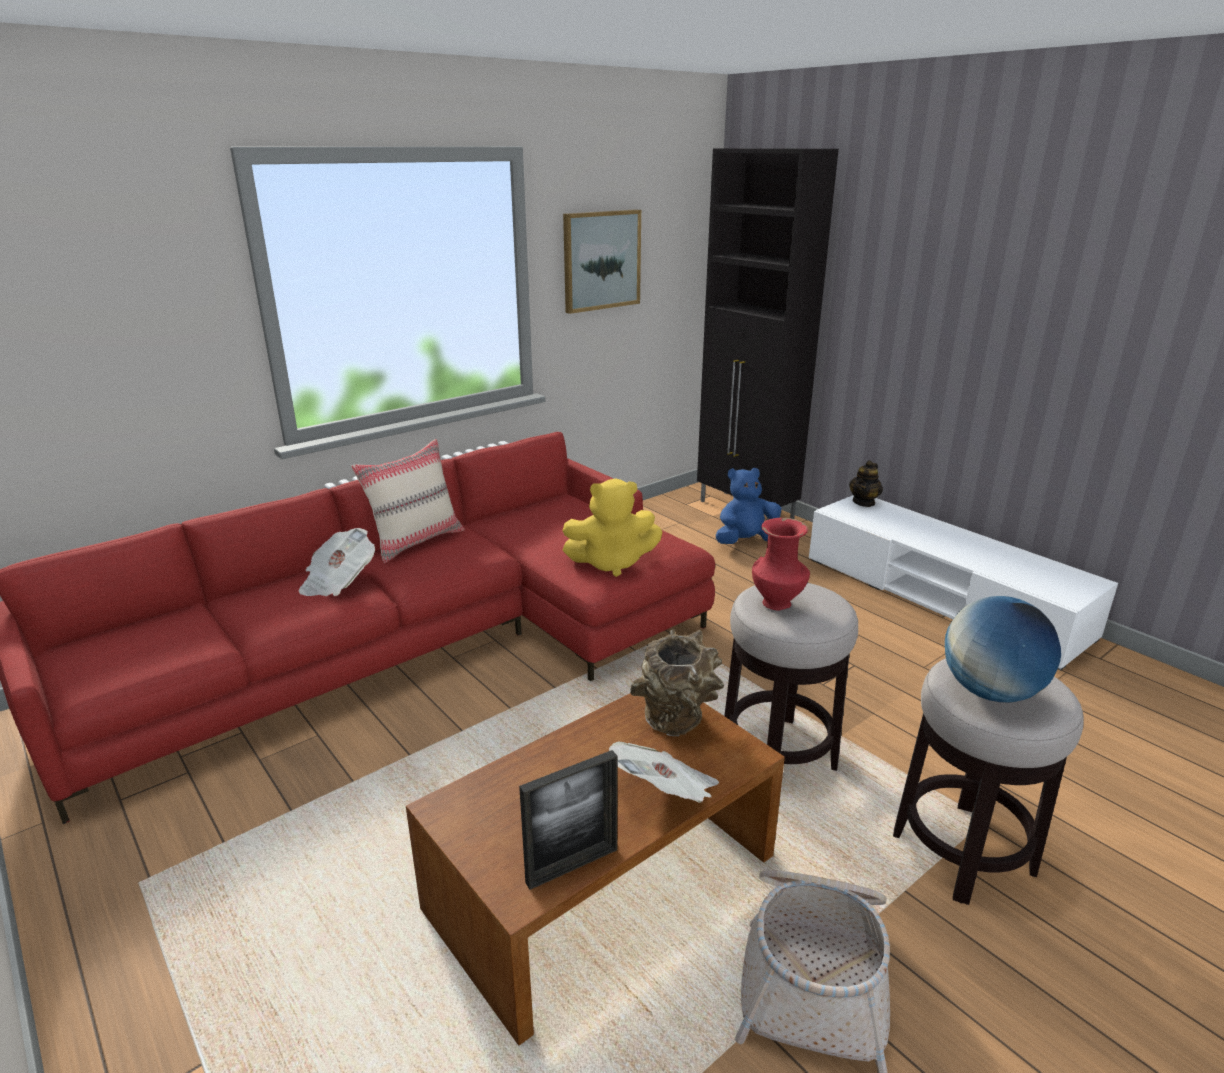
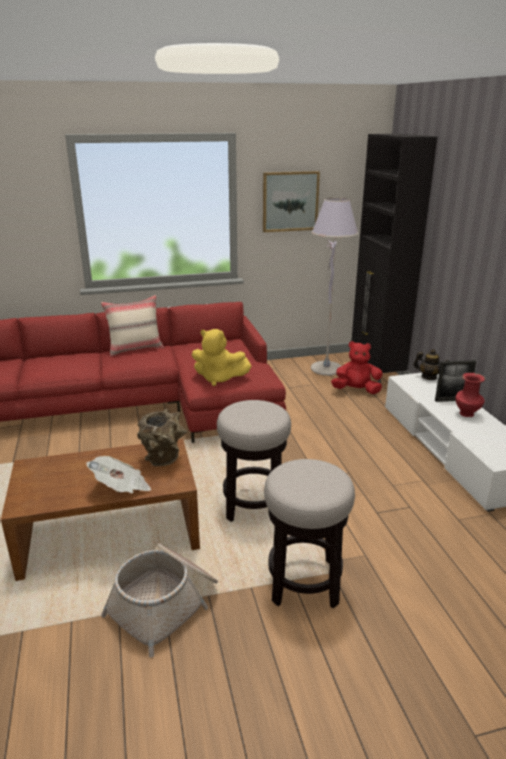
camera: 25 degrees right, 0 degrees up
newspaper [299,528,375,596] -> none
picture frame [519,750,618,890] -> picture frame moved to [435,360,476,402]
blue plush toy [716,468,781,544] -> red plush toy [331,341,383,394]
red vase [752,518,810,611] -> red vase moved to [456,373,485,417]
teapot [849,460,883,507] -> teapot turned 120 degrees counterclockwise [413,349,449,380]
globe [945,596,1061,702] -> none
none -> grey floor lamp [311,197,358,376]

